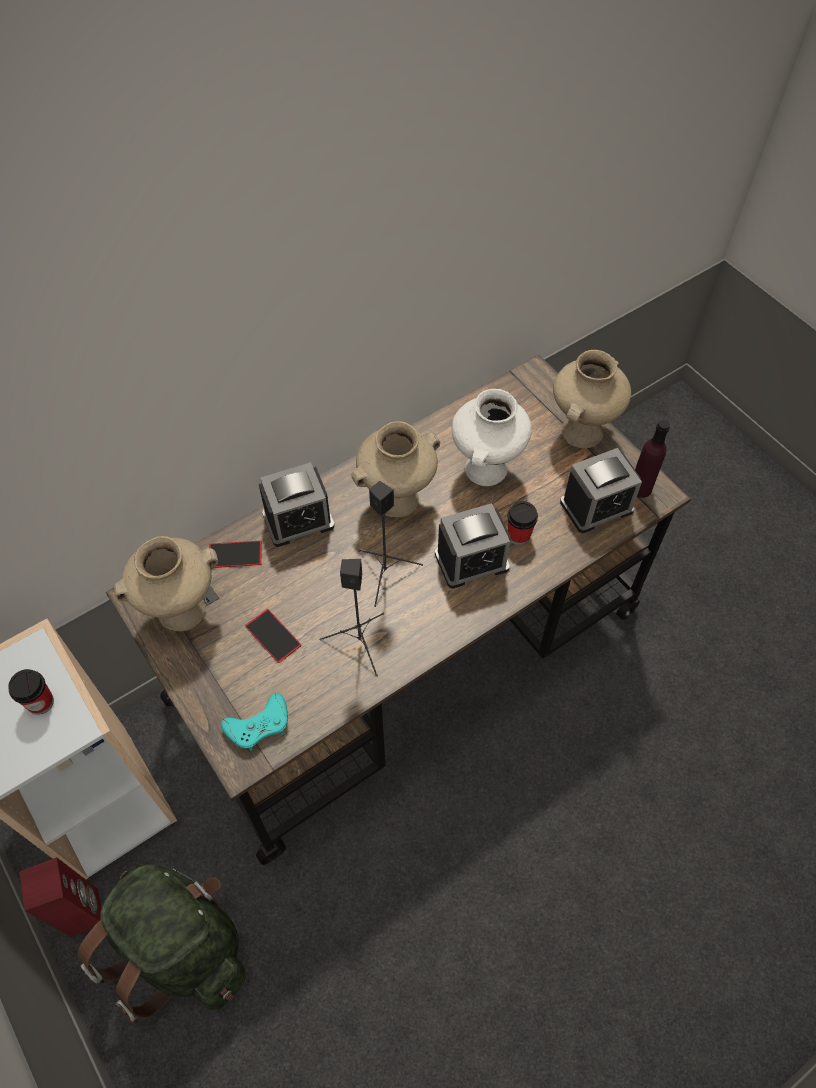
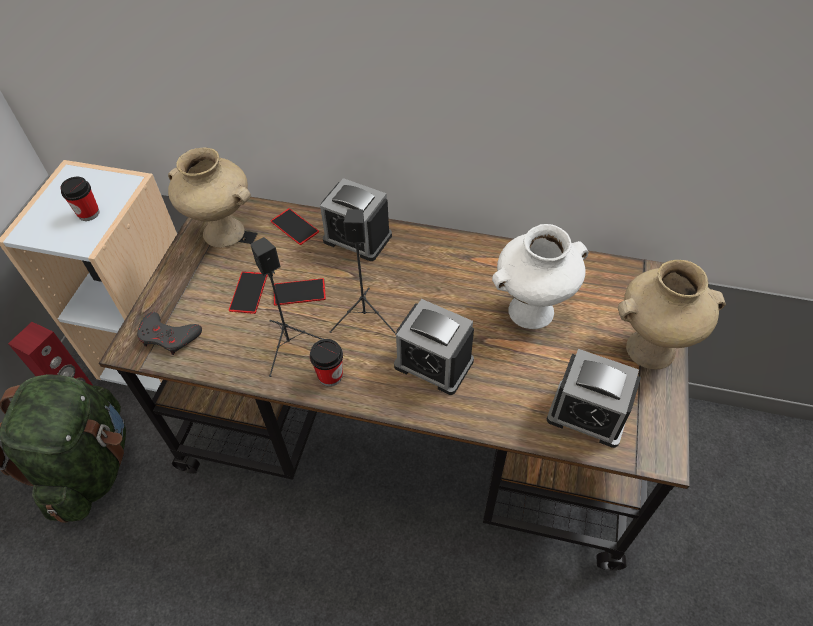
camera: 50 degrees right, 5 degrees down
turquoise game controller [221,693,288,751] -> grey game controller [137,312,202,355]
beige vase [351,421,440,518] -> none
cup [507,501,538,545] -> cup moved to [310,339,343,387]
purple bottle [635,420,670,498] -> none
none -> phone [274,278,326,306]

